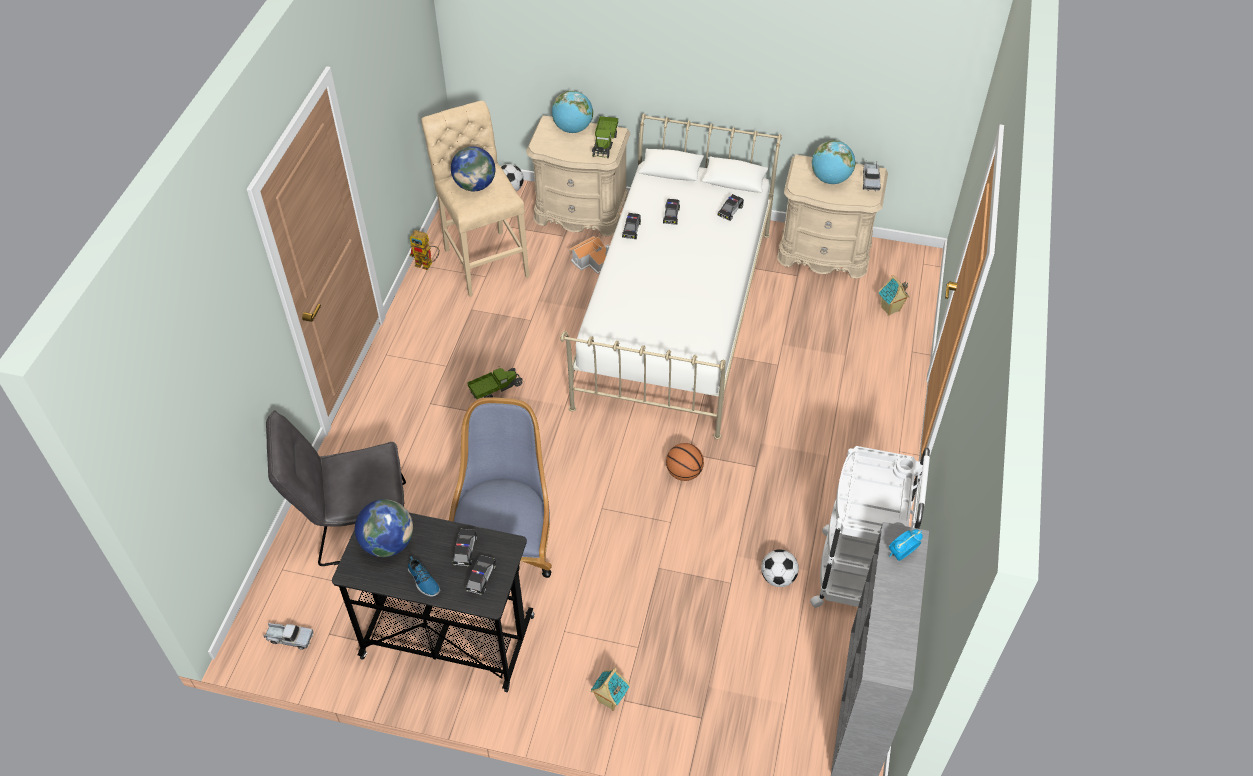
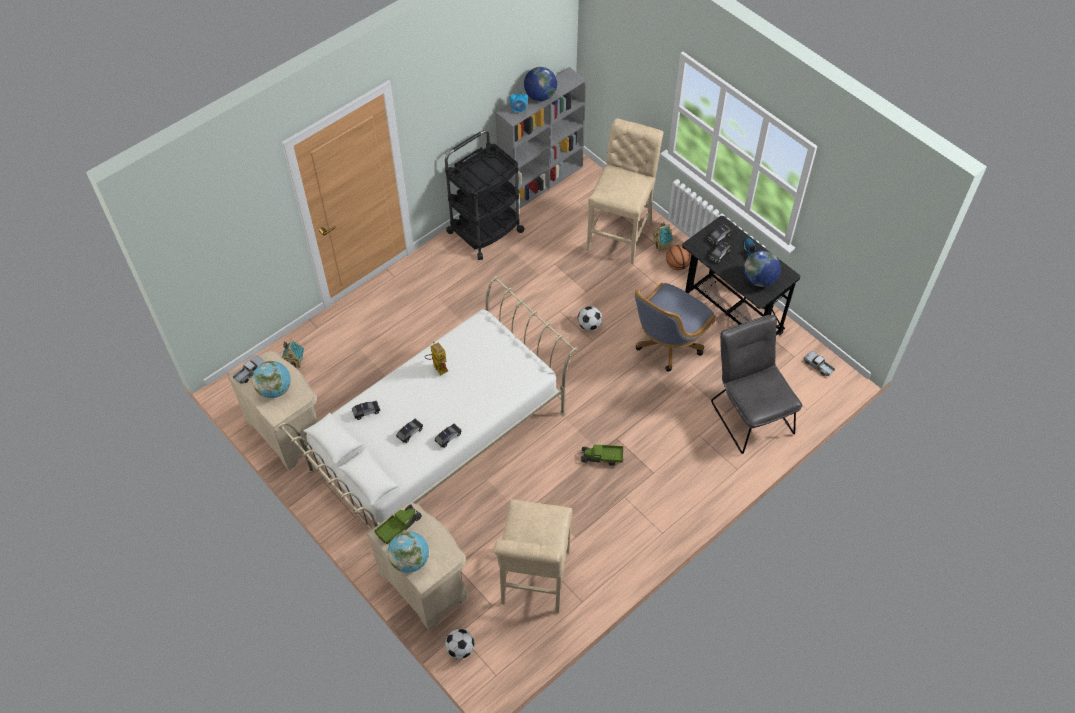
camera: 145 degrees left, 5 degrees up
grey chair [266,410,406,566] -> grey chair turned 135 degrees counterclockwise [711,315,802,454]
toy robot [410,230,440,270] -> toy robot moved to [425,341,448,375]
globe [451,146,495,191] -> globe moved to [524,67,557,101]
toy house [569,236,609,274] -> none
basketball [666,443,704,481] -> basketball moved to [666,245,691,270]
football [761,549,799,587] -> football moved to [578,306,602,331]
white cart [810,446,930,608] -> black cart [445,130,525,260]
none -> beige stool [587,118,663,264]

